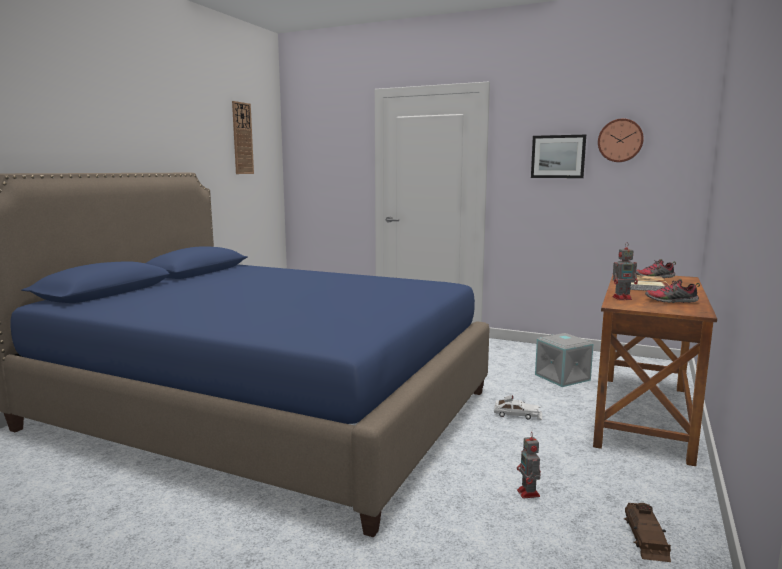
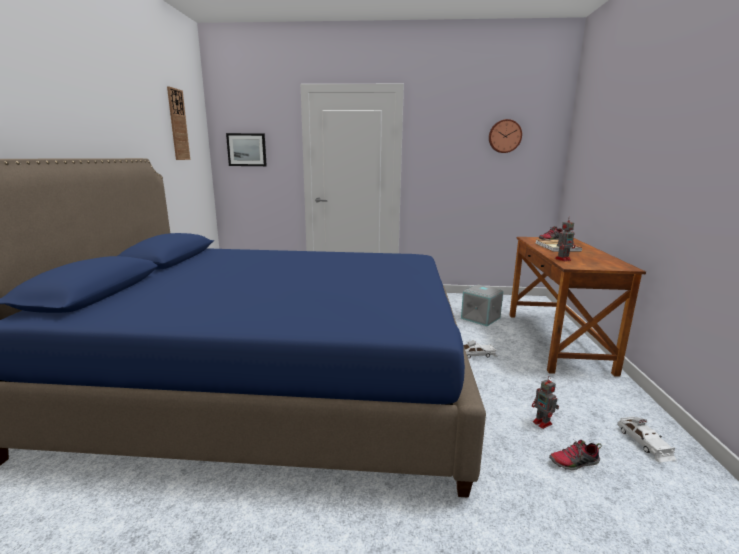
camera: 20 degrees left, 5 degrees up
picture [531,135,586,178] -> picture moved to [226,133,267,166]
brown toy car [624,503,671,562] -> white toy car [617,416,676,463]
shoe [645,279,700,303] -> shoe moved to [549,439,602,470]

